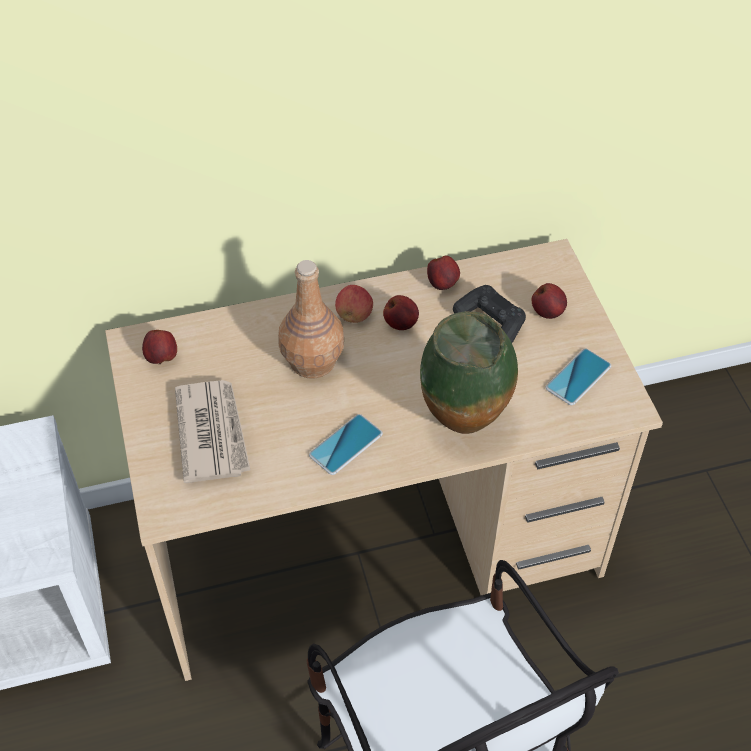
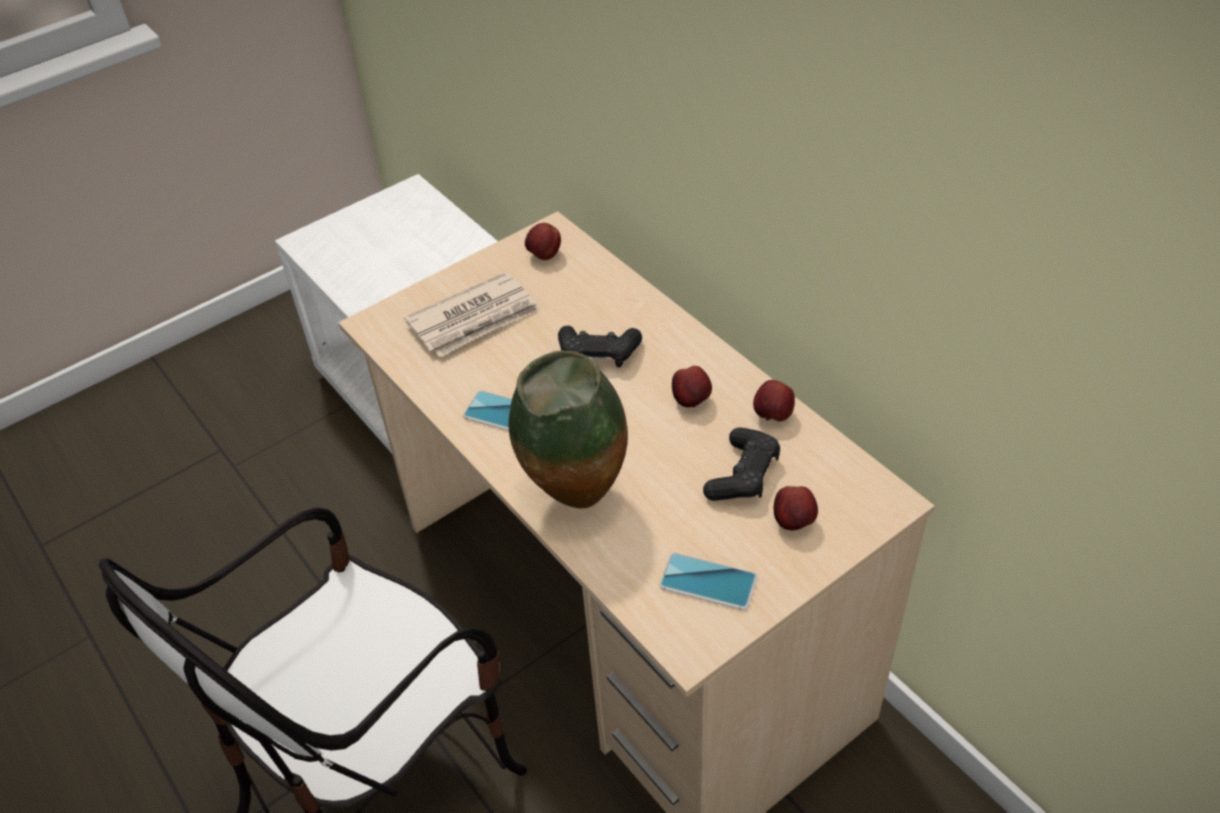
camera: 70 degrees right, 5 degrees down
brown bottle [278,260,344,379] -> black game controller [558,325,642,368]
apple [335,285,373,323] -> none

